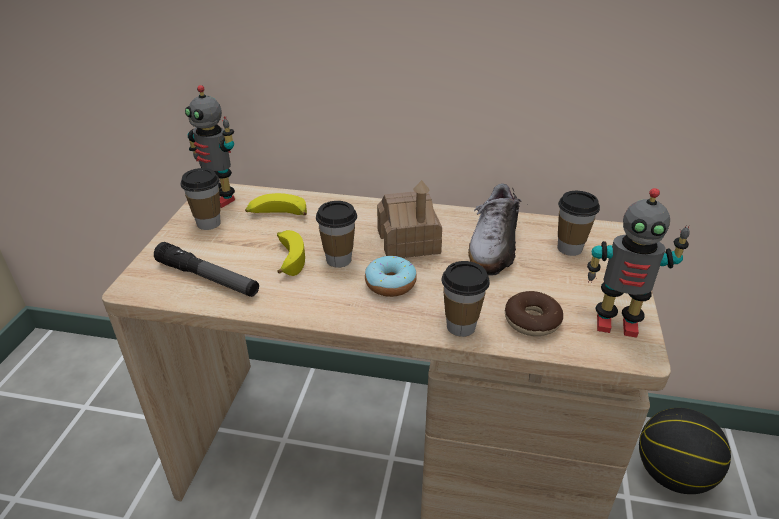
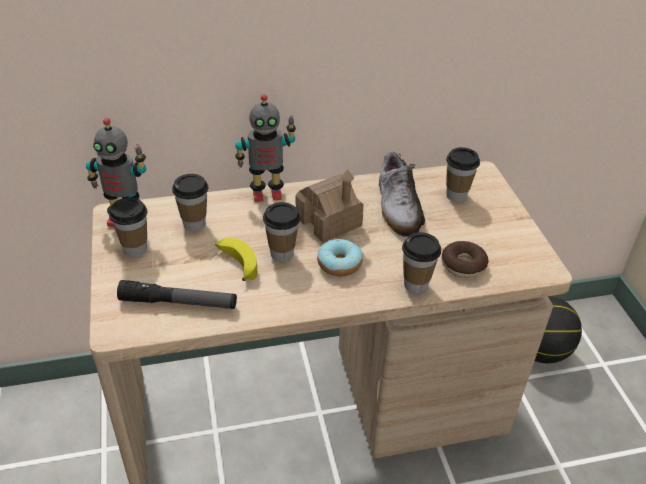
camera: 25 degrees left, 5 degrees up
banana [245,193,307,215] -> cup [172,174,208,231]
toy robot [587,188,690,338] -> toy robot moved to [235,94,296,202]

